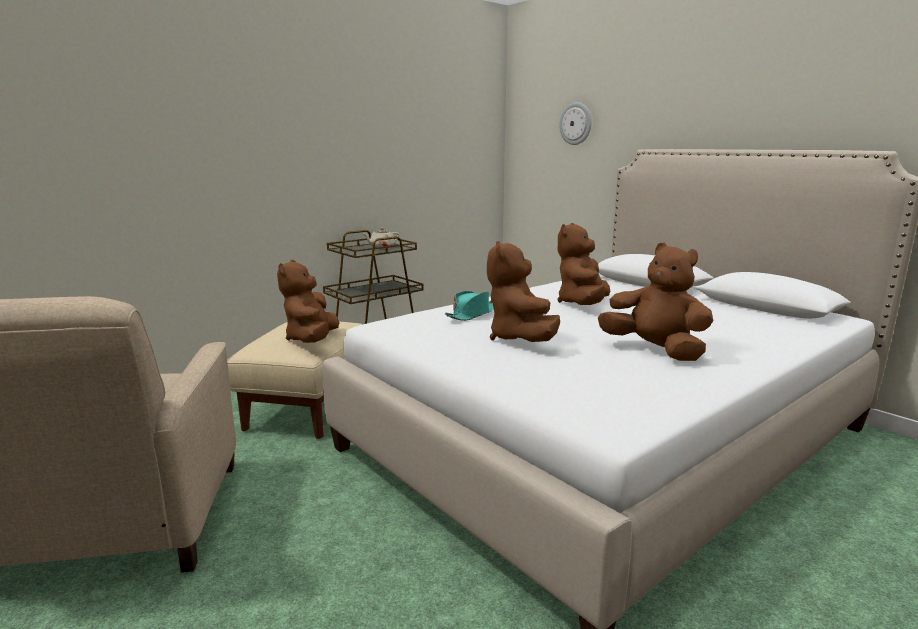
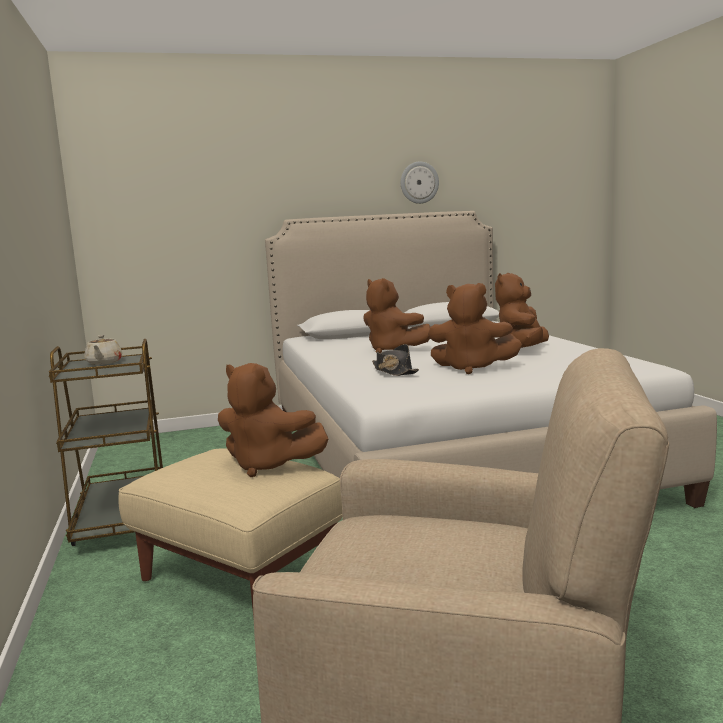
camera: 65 degrees left, 5 degrees down
turquoise hat [445,291,494,321] -> black hat [372,344,419,376]
wall clock [559,102,592,145] -> wall clock moved to [401,161,439,204]
brown plush toy [598,243,713,361] -> brown plush toy turned 45 degrees counterclockwise [495,273,549,348]

